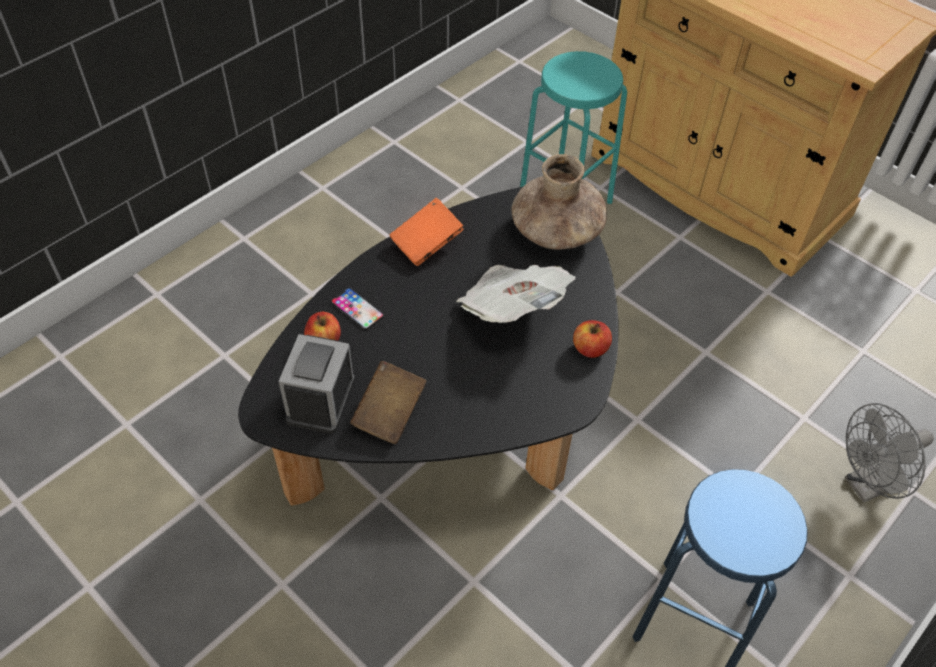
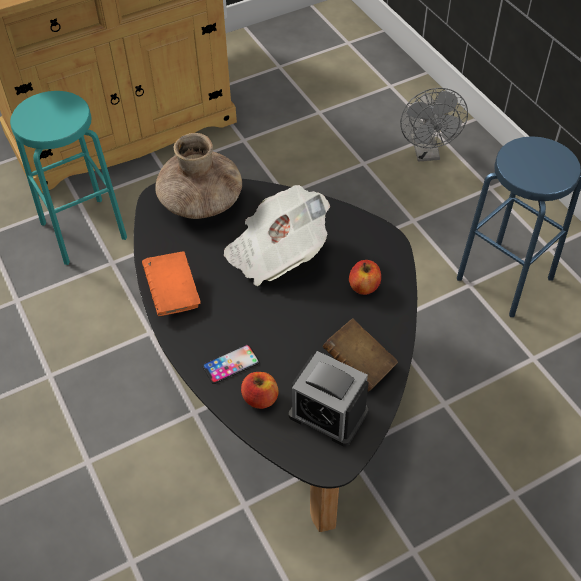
camera: 70 degrees left, 0 degrees up
apple [573,320,612,358] -> apple moved to [349,260,381,295]

